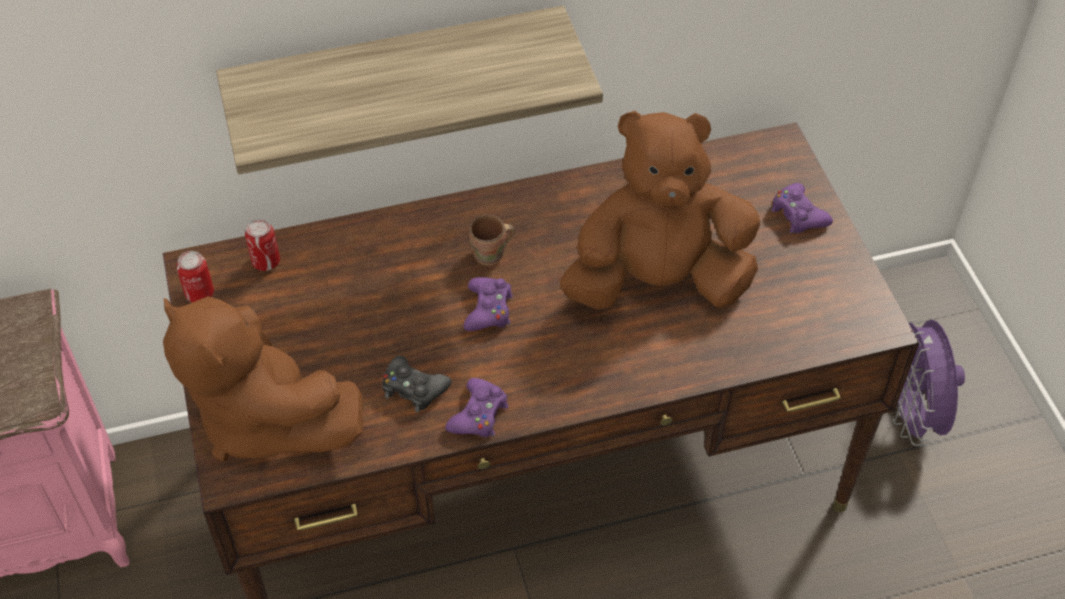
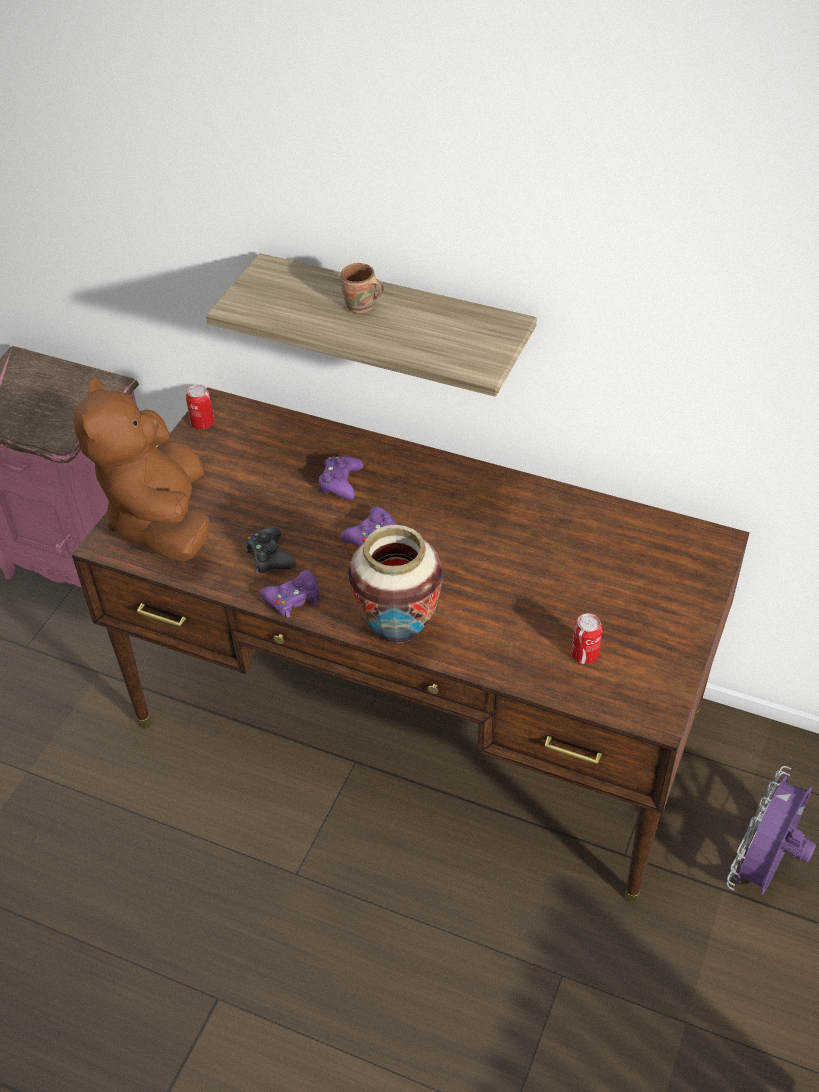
camera: 40 degrees right, 5 degrees down
can [245,219,280,271] -> can moved to [571,614,602,664]
brown mug [469,215,515,265] -> brown mug moved to [341,263,384,313]
brown plush toy [560,111,760,309] -> none
purple game controller [771,183,833,233] -> purple game controller moved to [318,456,363,500]
none -> vase [348,525,443,643]

